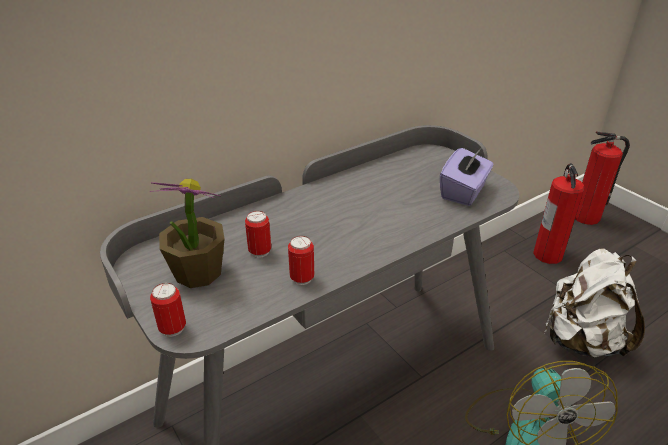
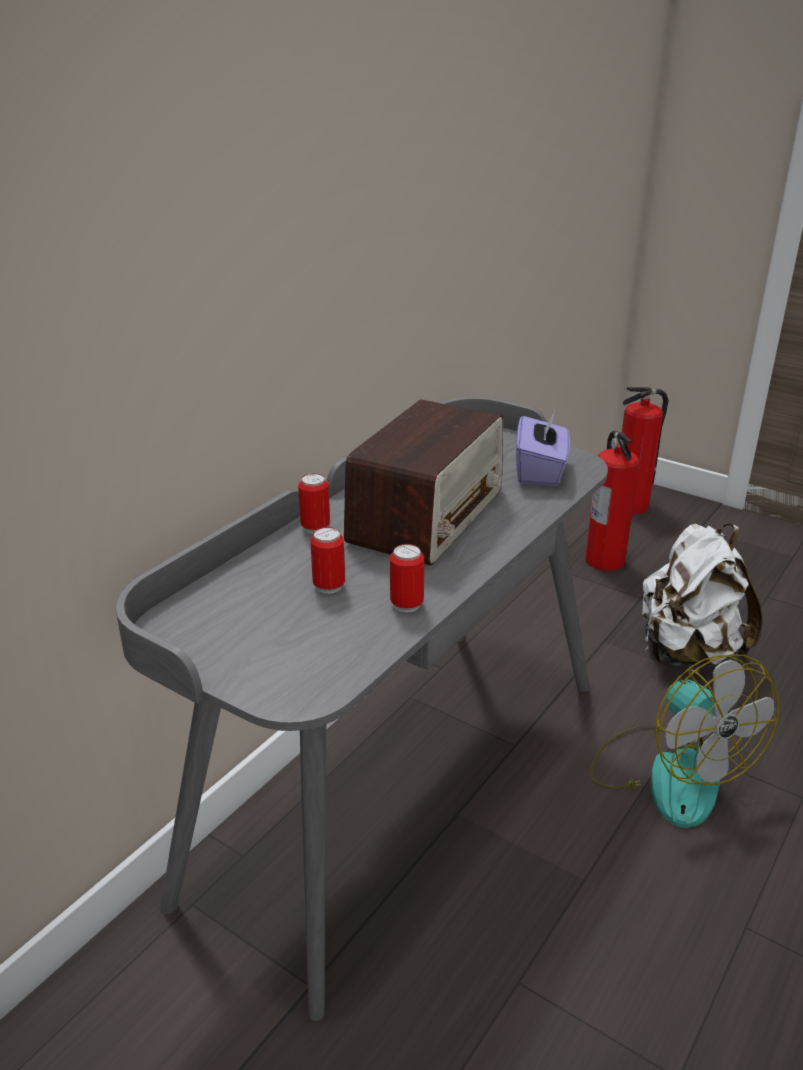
camera: 20 degrees left, 5 degrees down
potted plant [150,179,224,288] -> none
can [150,283,186,337] -> can moved to [298,473,330,534]
none -> radio [344,400,503,566]

